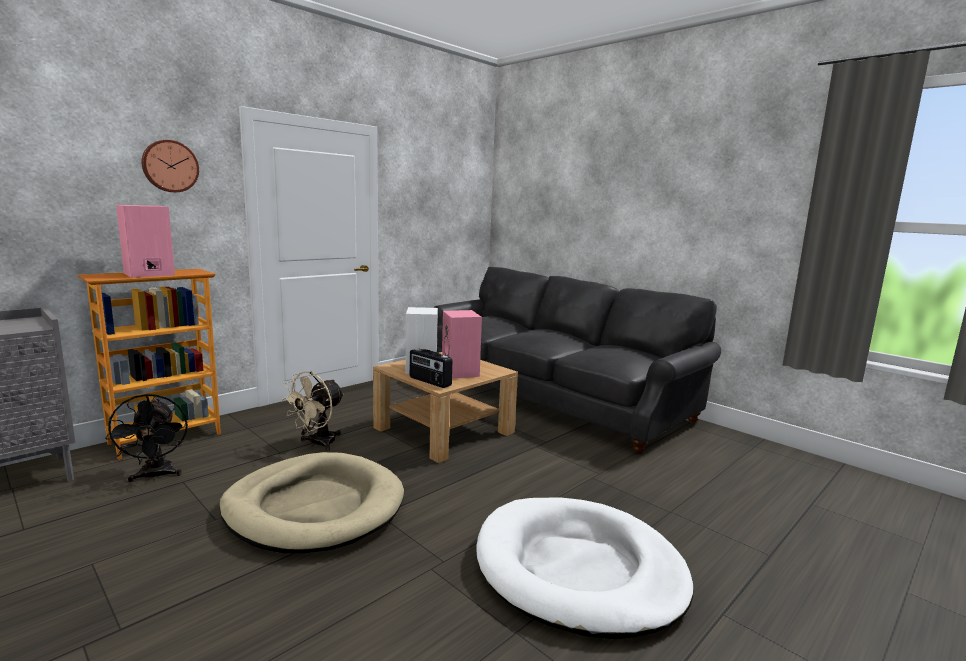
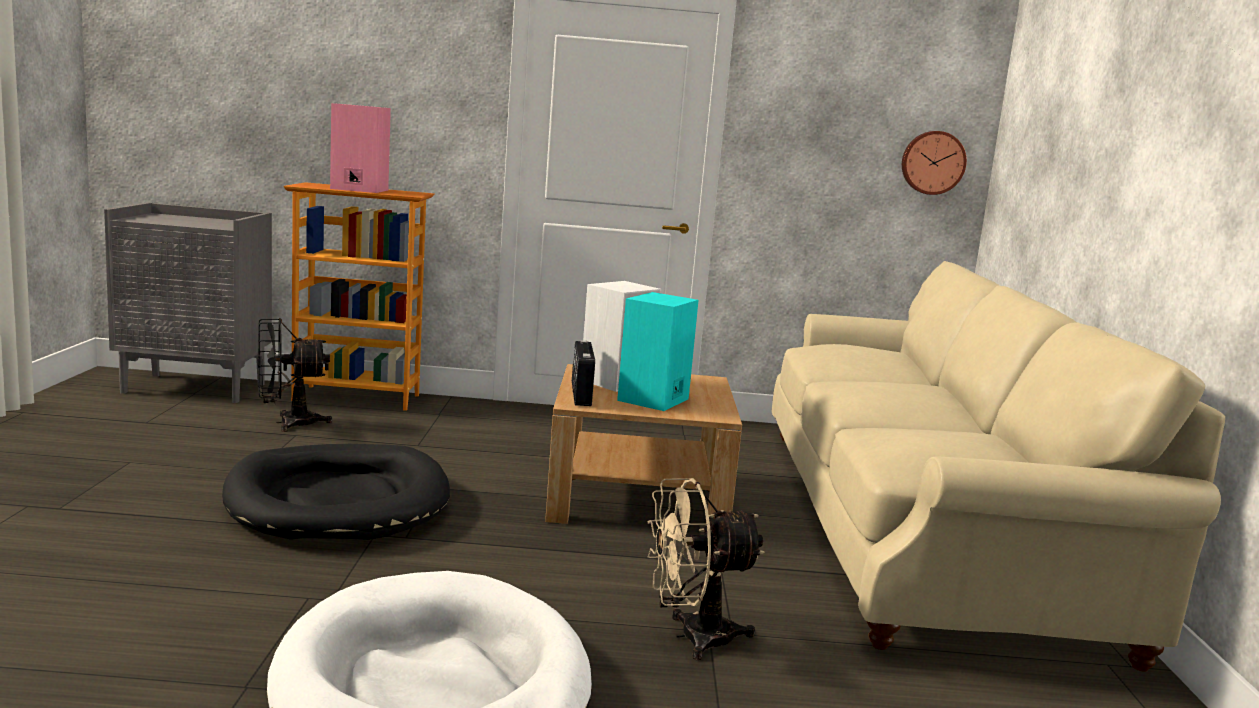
camera: 45 degrees right, 0 degrees up
black fan [105,394,188,482] -> black fan turned 45 degrees clockwise [258,318,332,432]
wall clock [142,140,199,192] -> wall clock moved to [902,131,967,195]
beige dog bed [219,452,404,553] -> black dog bed [222,444,450,540]
beige fan [281,371,344,451] -> beige fan moved to [647,478,764,660]
black sofa [434,267,721,454] -> beige sofa [771,261,1225,672]
pink speaker [442,310,482,378] -> turquoise speaker [617,292,699,411]

